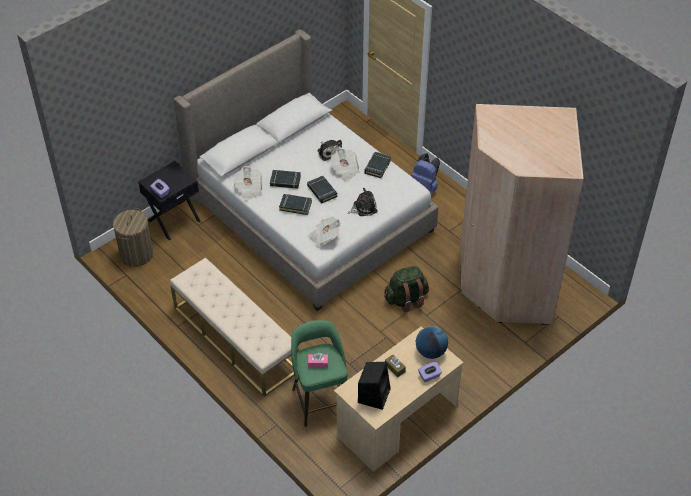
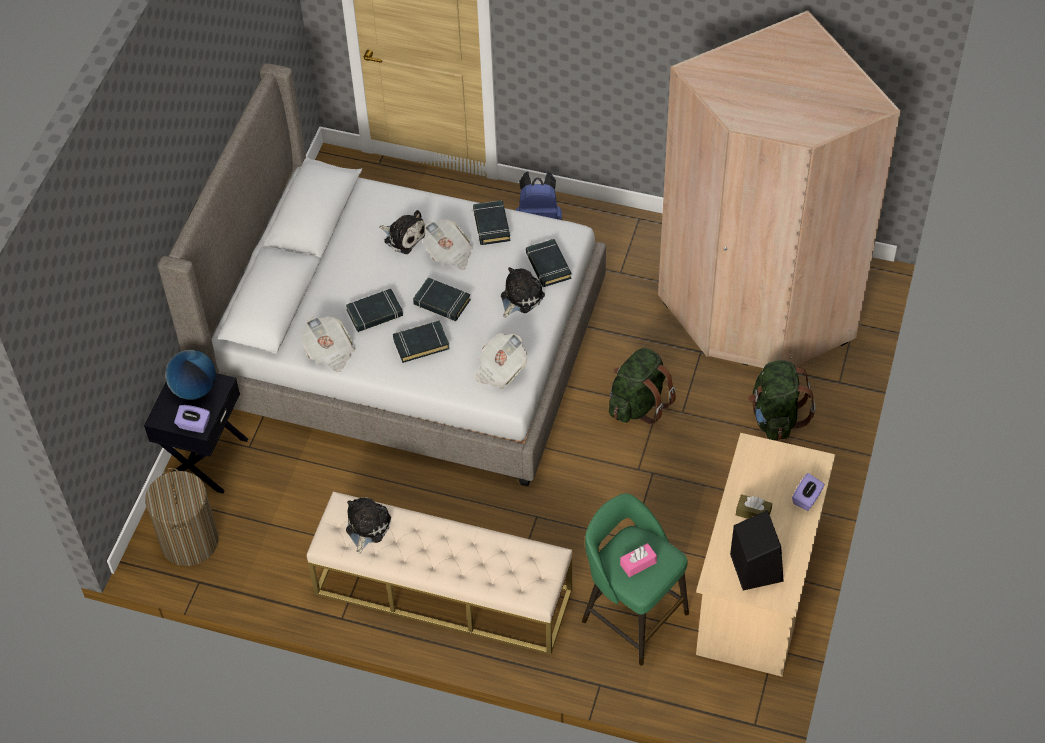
camera: 30 degrees left, 5 degrees up
globe [416,326,448,359] -> globe moved to [165,350,216,400]
none -> plush toy [346,497,391,554]
none -> black book [526,239,571,287]
none -> green backpack [748,360,816,440]

